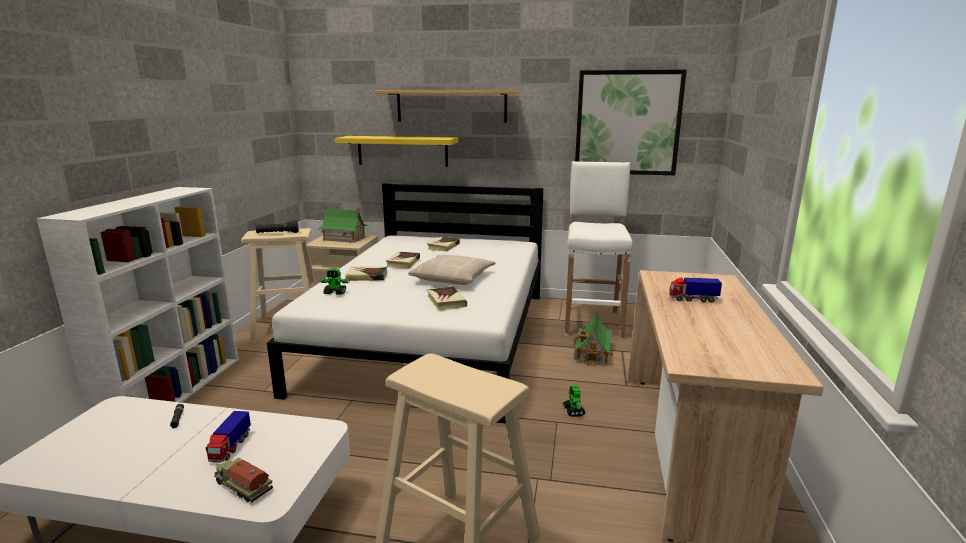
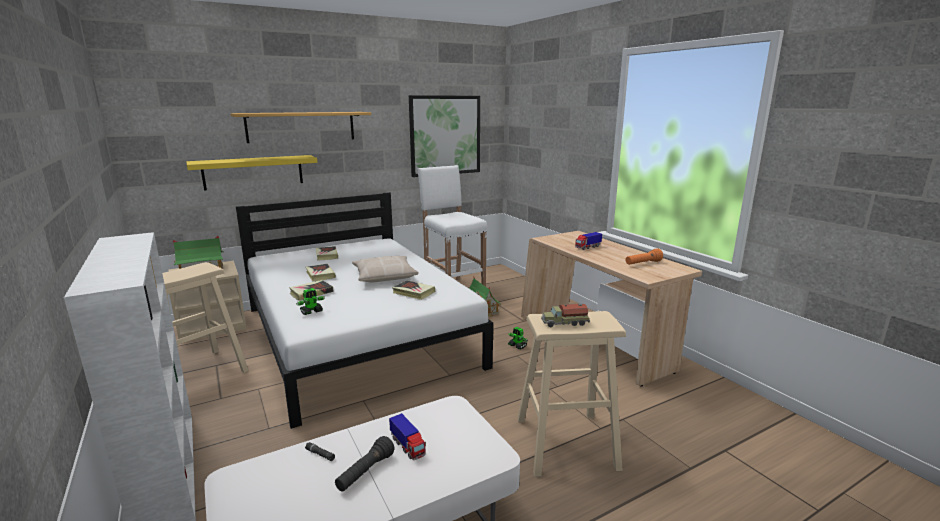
camera: 40 degrees left, 0 degrees up
toy truck [214,458,273,502] -> toy truck moved to [541,303,590,328]
black flashlight [256,220,299,233] -> black flashlight moved to [335,436,394,492]
none -> orange flashlight [625,248,663,265]

